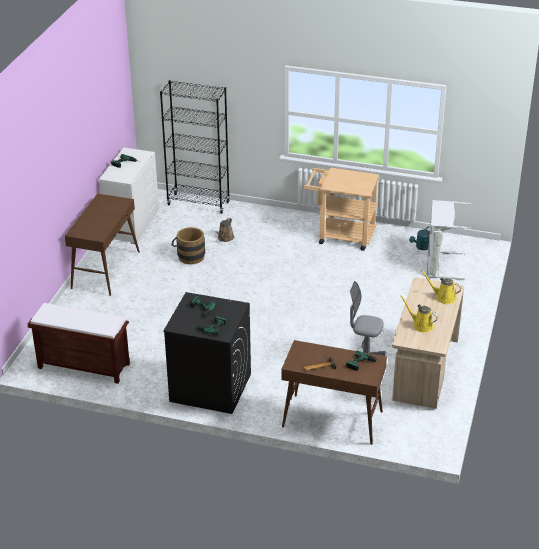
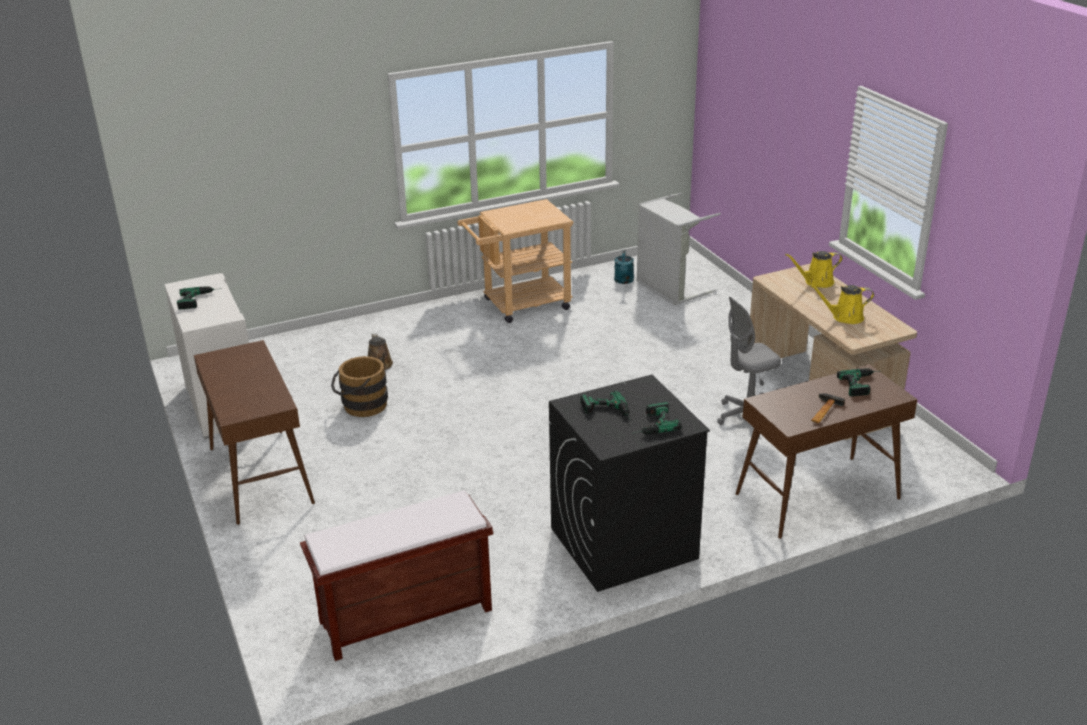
camera: 40 degrees left, 5 degrees down
black bookcase [160,80,230,214] -> none

